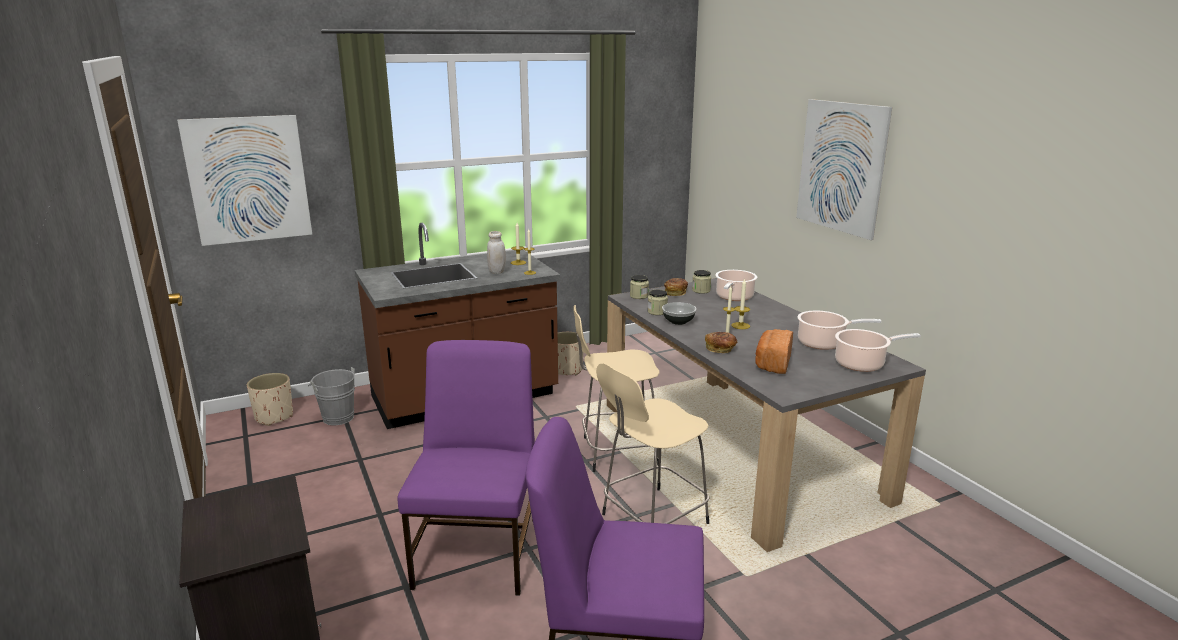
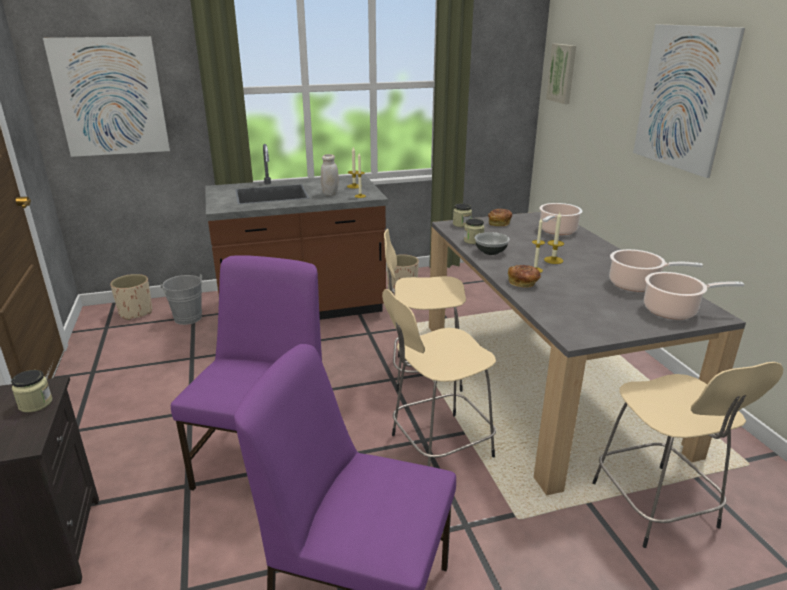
camera: 10 degrees right, 5 degrees up
jar [692,270,711,294] -> jar moved to [11,370,52,413]
bread [755,329,793,374] -> none
none -> picture [546,44,576,104]
none -> beige stool [592,362,783,548]

